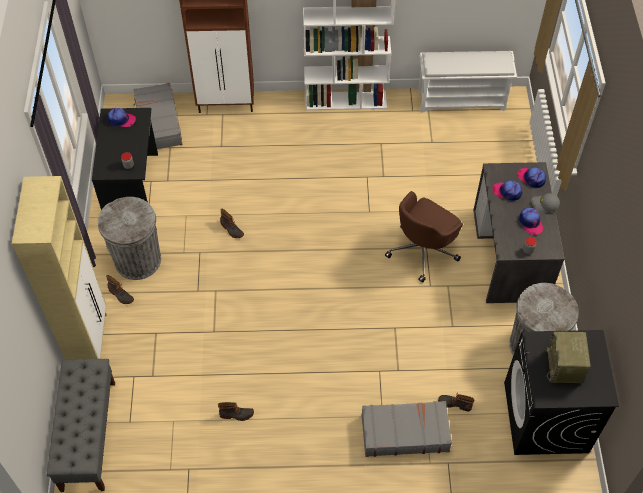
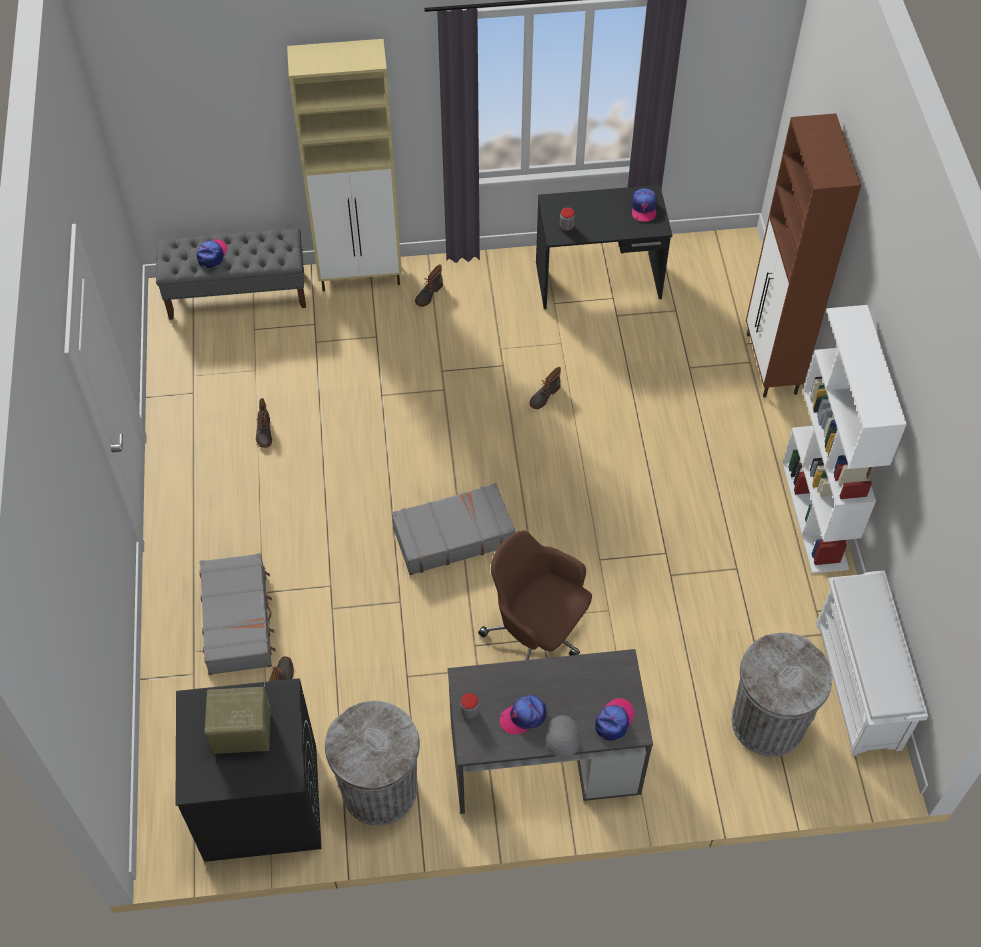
camera: 85 degrees right, 0 degrees up
grey trash can [98,197,161,280] -> grey trash can moved to [732,632,832,757]
grey suitcase [133,83,183,149] -> grey suitcase moved to [392,483,515,575]
cap [493,180,522,201] -> cap moved to [197,239,227,268]

